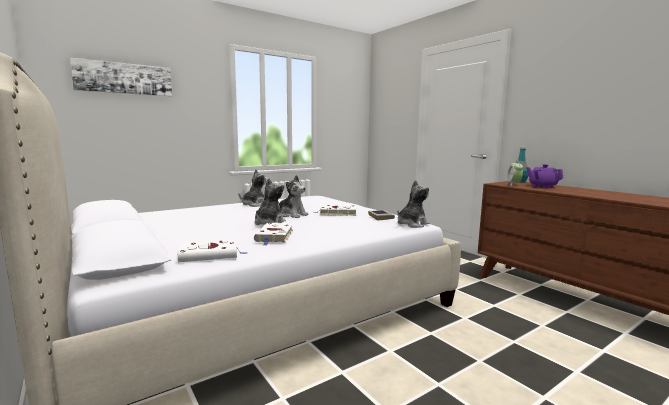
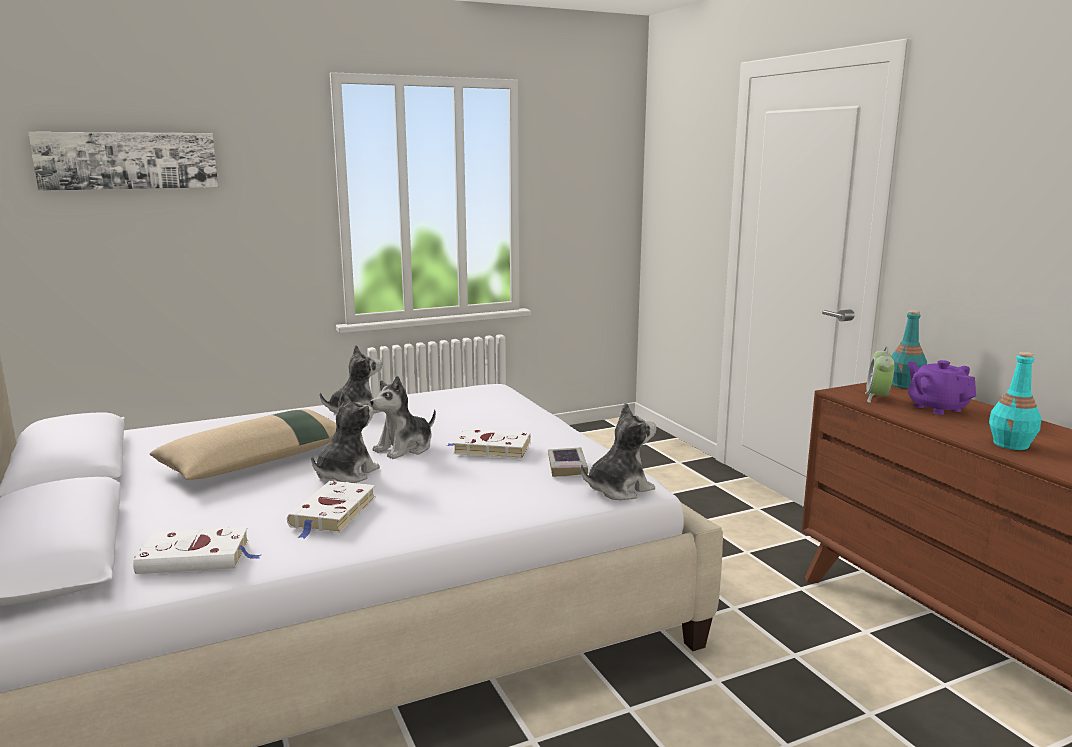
camera: 10 degrees right, 5 degrees up
plush toy [278,175,308,218] -> plush toy turned 90 degrees clockwise [370,376,436,459]
none -> beige pillow [150,409,336,480]
none -> turquoise bottle [989,352,1042,450]

